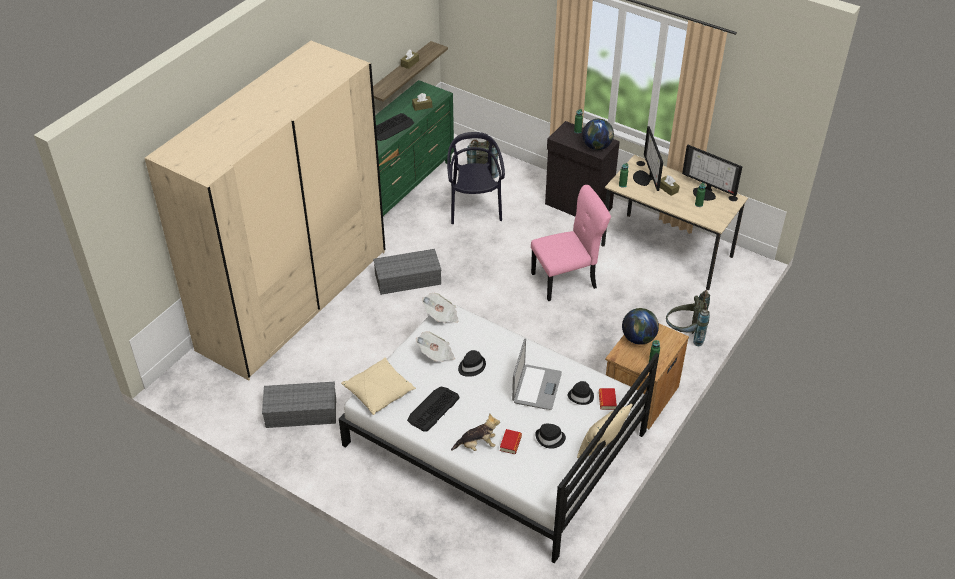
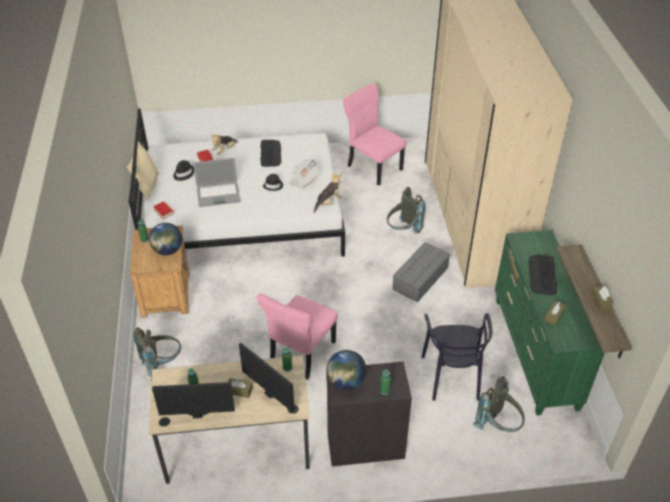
camera: 140 degrees right, 0 degrees up
grey storage box [262,382,336,428] -> pink chair [343,83,406,186]
beige pillow [341,357,416,415] -> none
newspaper [422,293,459,323] -> plush toy [314,173,342,213]
black chair [447,132,505,224] -> black chair turned 45 degrees clockwise [422,313,492,401]
laptop [512,339,562,410] -> laptop turned 75 degrees counterclockwise [193,158,240,207]
black hat [567,381,594,405] -> none
none -> grey backpack [387,187,426,234]

